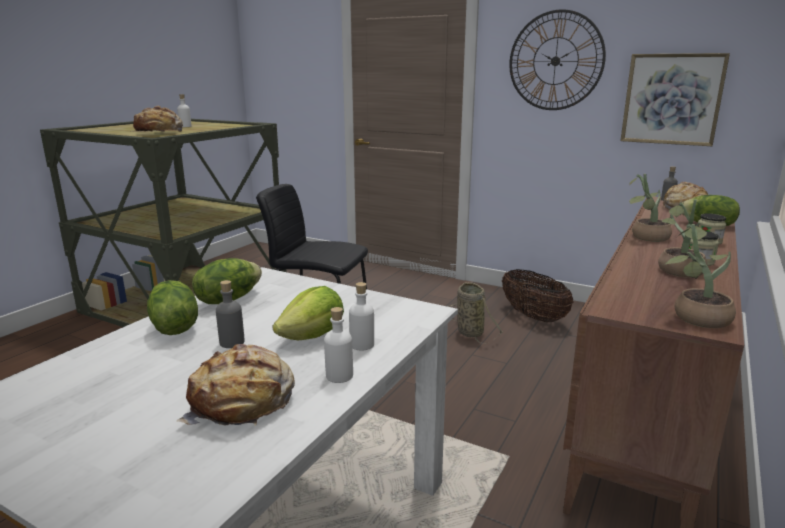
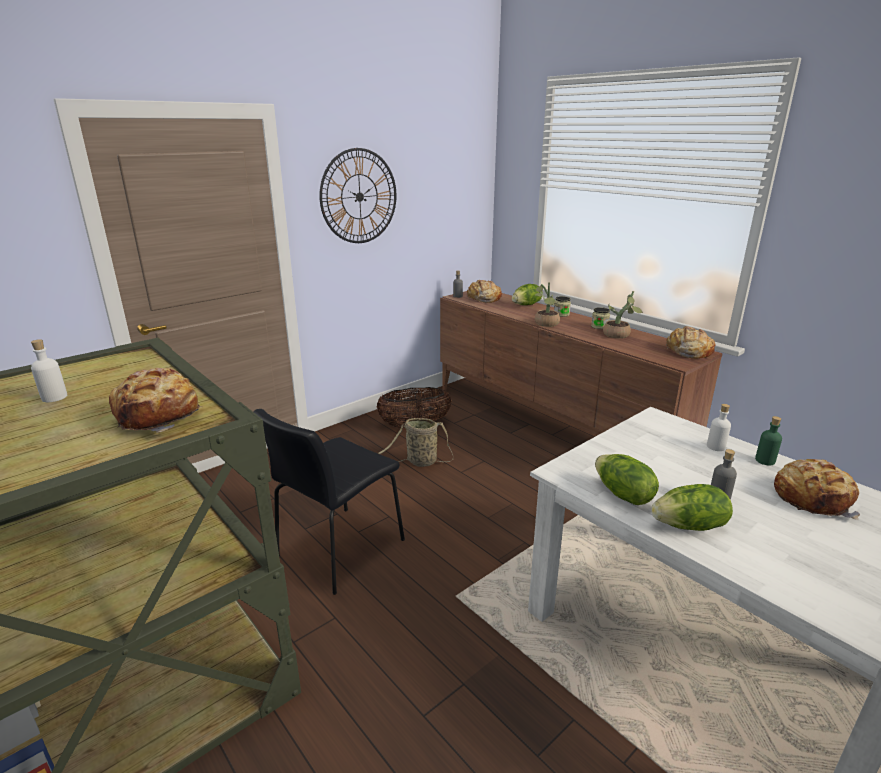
camera: 70 degrees left, 5 degrees up
lettuce [273,286,344,340] -> none
white bottle [324,307,353,383] -> green bottle [755,416,782,466]
picture [620,53,730,146] -> none
potted plant [665,224,736,328] -> bread [666,326,716,359]

